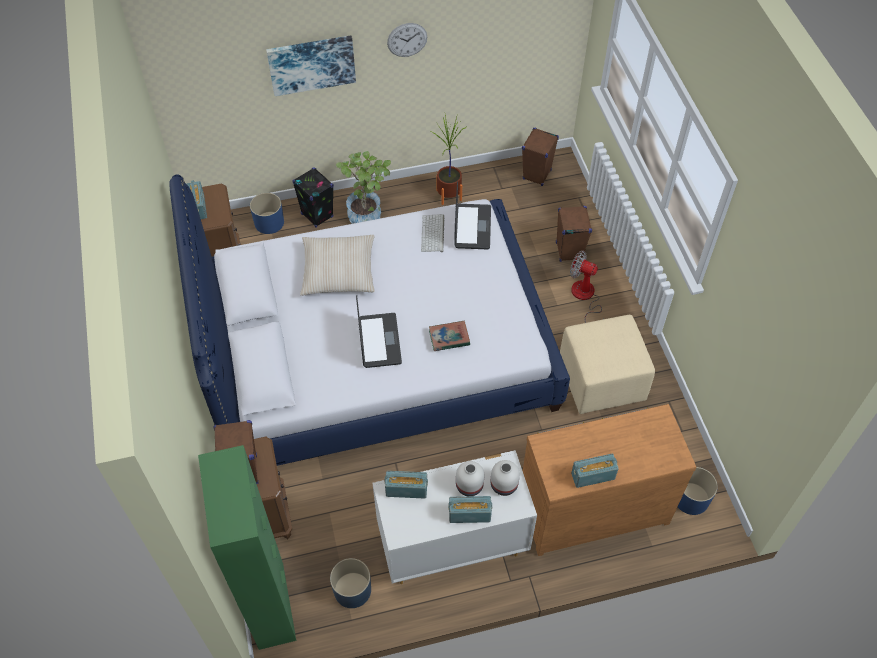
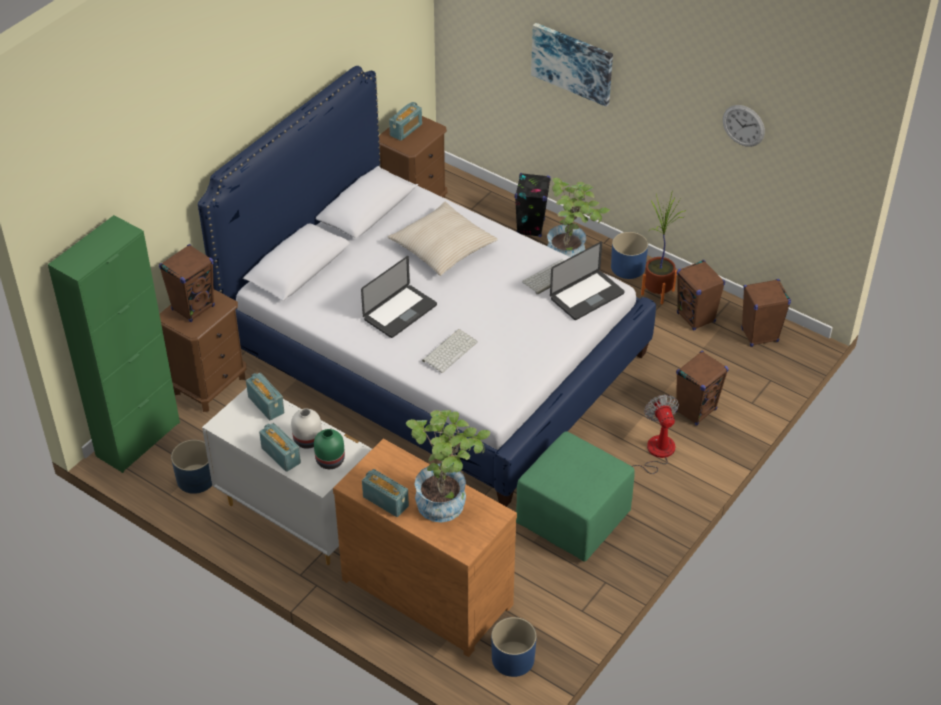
camera: 50 degrees right, 10 degrees down
blue planter [250,193,284,234] -> blue planter moved to [611,232,648,279]
wall clock [387,23,427,57] -> wall clock moved to [723,105,765,147]
book [429,321,470,351] -> keyboard [422,329,478,373]
white vase [491,460,520,496] -> green vase [314,429,345,469]
beige ottoman [560,315,655,414] -> green ottoman [516,431,634,562]
none -> potted plant [406,410,490,522]
none -> brown speaker [677,260,725,331]

